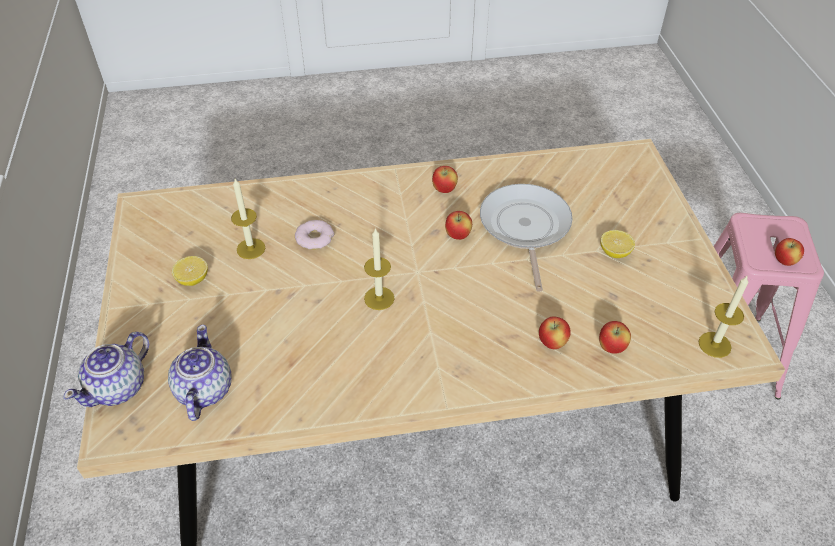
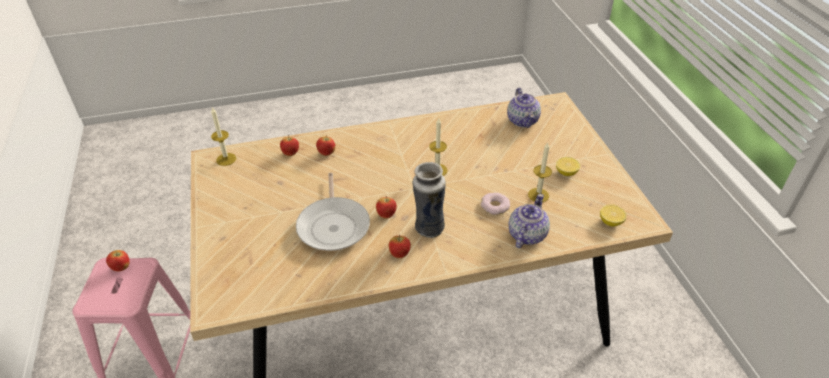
camera: 175 degrees right, 5 degrees down
teapot [64,332,149,407] -> teapot moved to [508,194,550,248]
lemon [600,230,635,258] -> lemon moved to [600,204,627,227]
none -> vase [412,162,446,238]

